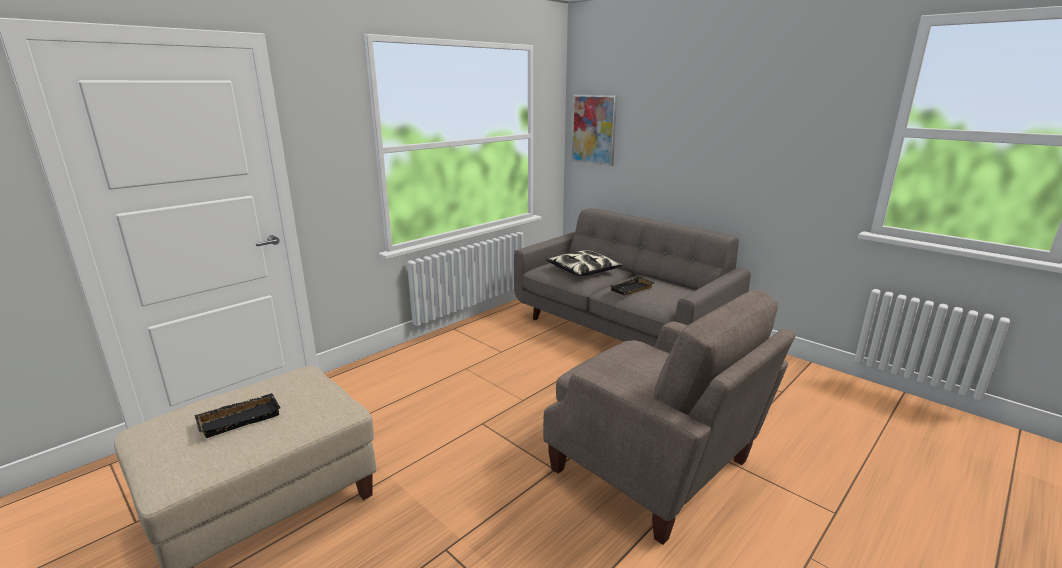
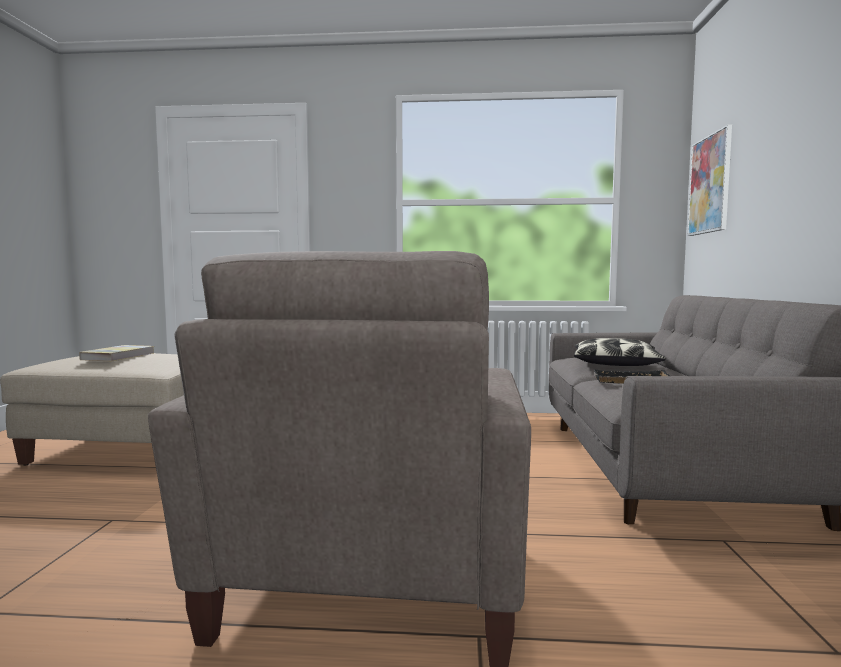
camera: 50 degrees right, 15 degrees down
black tray [195,393,281,438] -> book [79,345,154,361]

